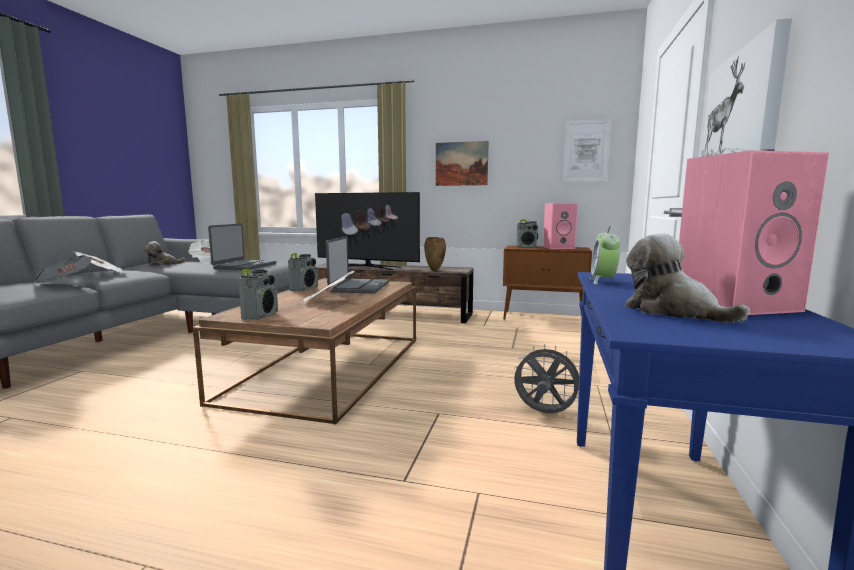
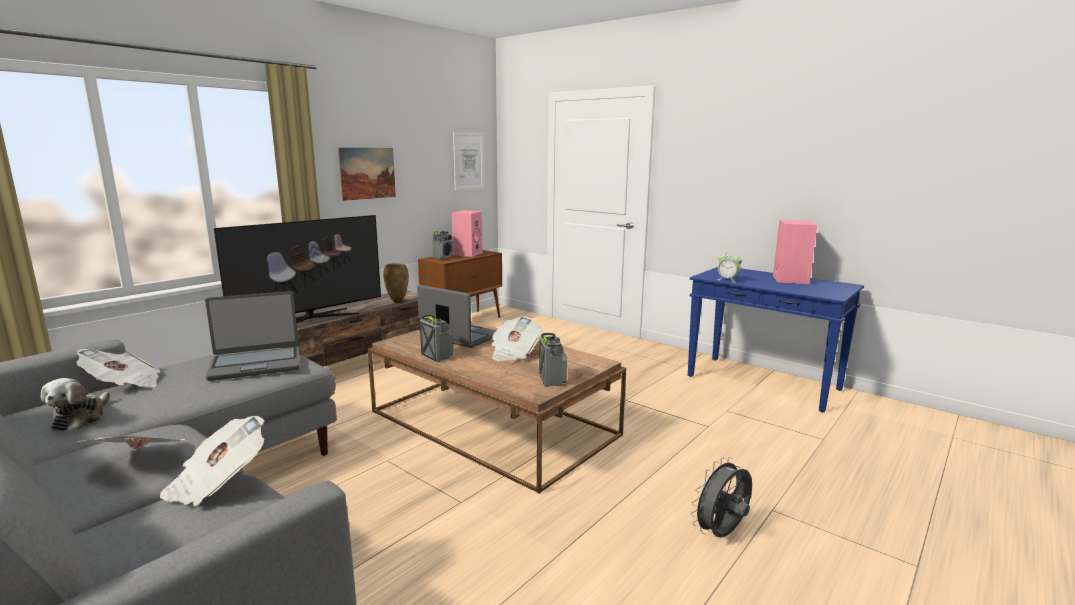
camera: 65 degrees left, 5 degrees up
laptop [208,224,276,270] -> laptop turned 120 degrees clockwise [205,291,300,381]
radio [238,269,278,320] -> radio turned 45 degrees clockwise [539,333,567,387]
grey fan [514,344,580,413] -> grey fan moved to [691,457,752,538]
plush toy [624,233,750,323] -> none
picture [701,18,792,157] -> none

